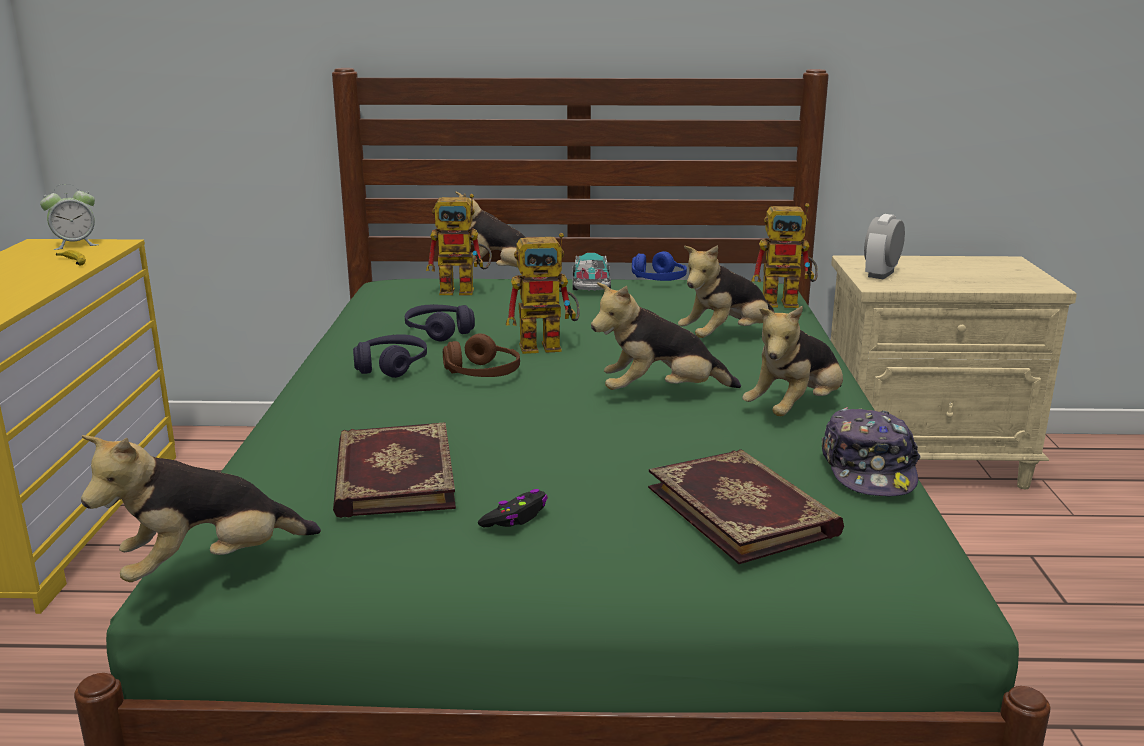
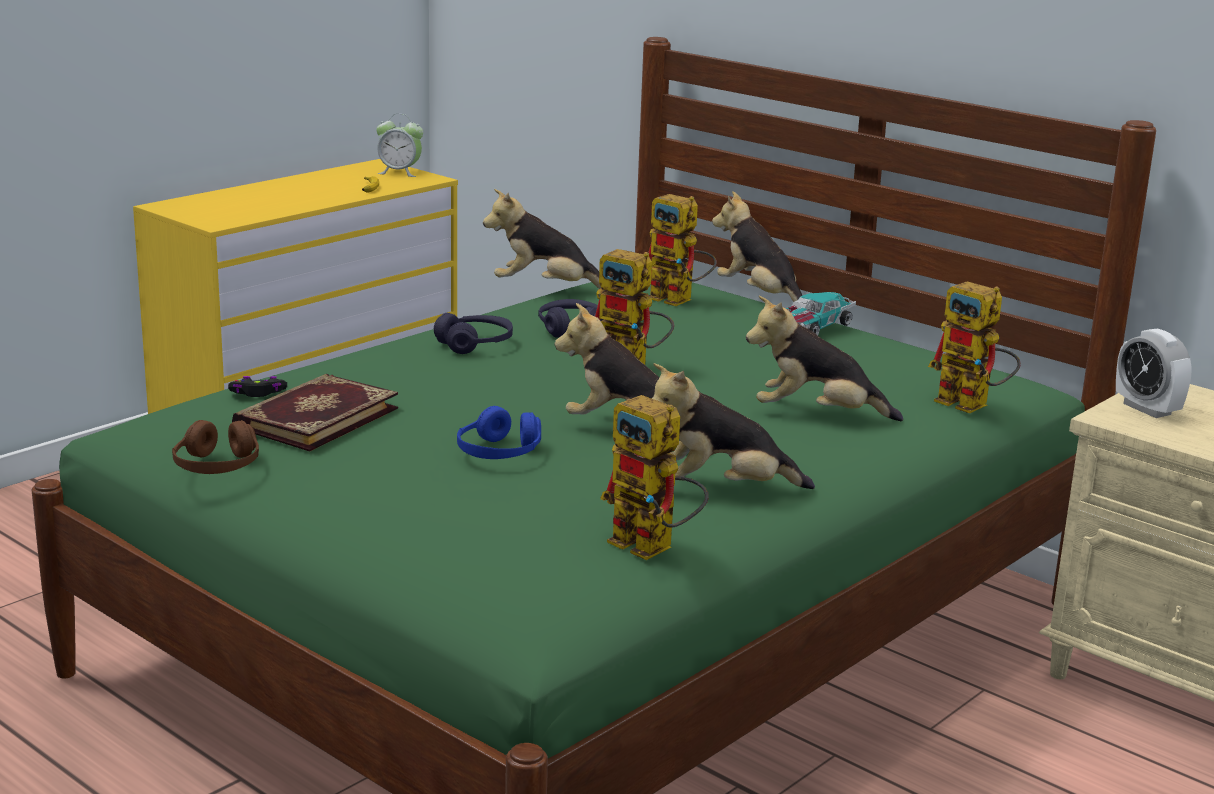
camera: 40 degrees right, 0 degrees up
plush toy [81,435,321,582] -> plush toy moved to [483,189,601,288]
brown headphones [443,333,520,377] -> brown headphones moved to [172,420,259,474]
black game controller [478,489,548,527] -> black game controller moved to [228,376,287,397]
blue headphones [632,251,687,281] -> blue headphones moved to [457,406,541,459]
book [648,449,844,564] -> none
cap [822,407,921,497] -> toy robot [600,395,709,560]
alarm clock [864,214,905,280] -> alarm clock turned 105 degrees counterclockwise [1116,328,1192,418]

